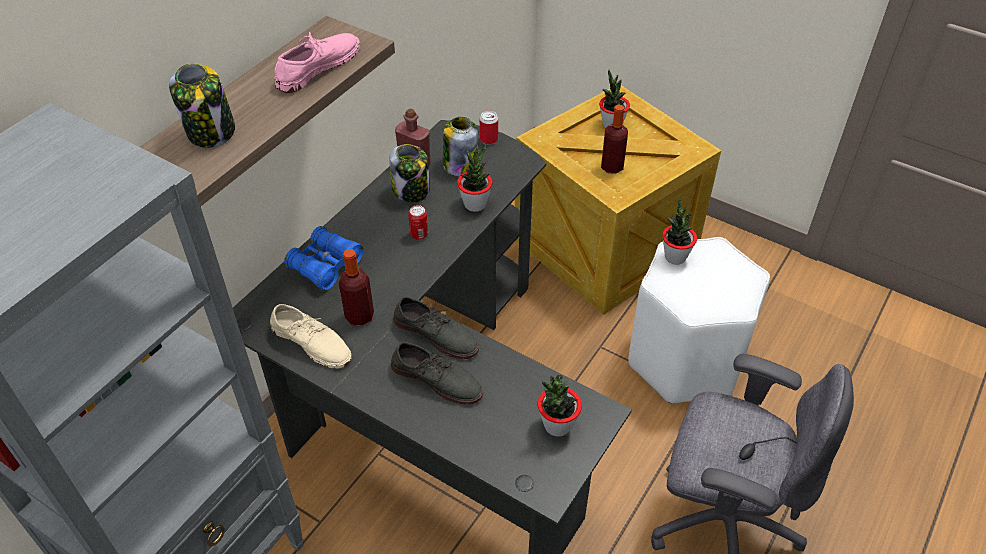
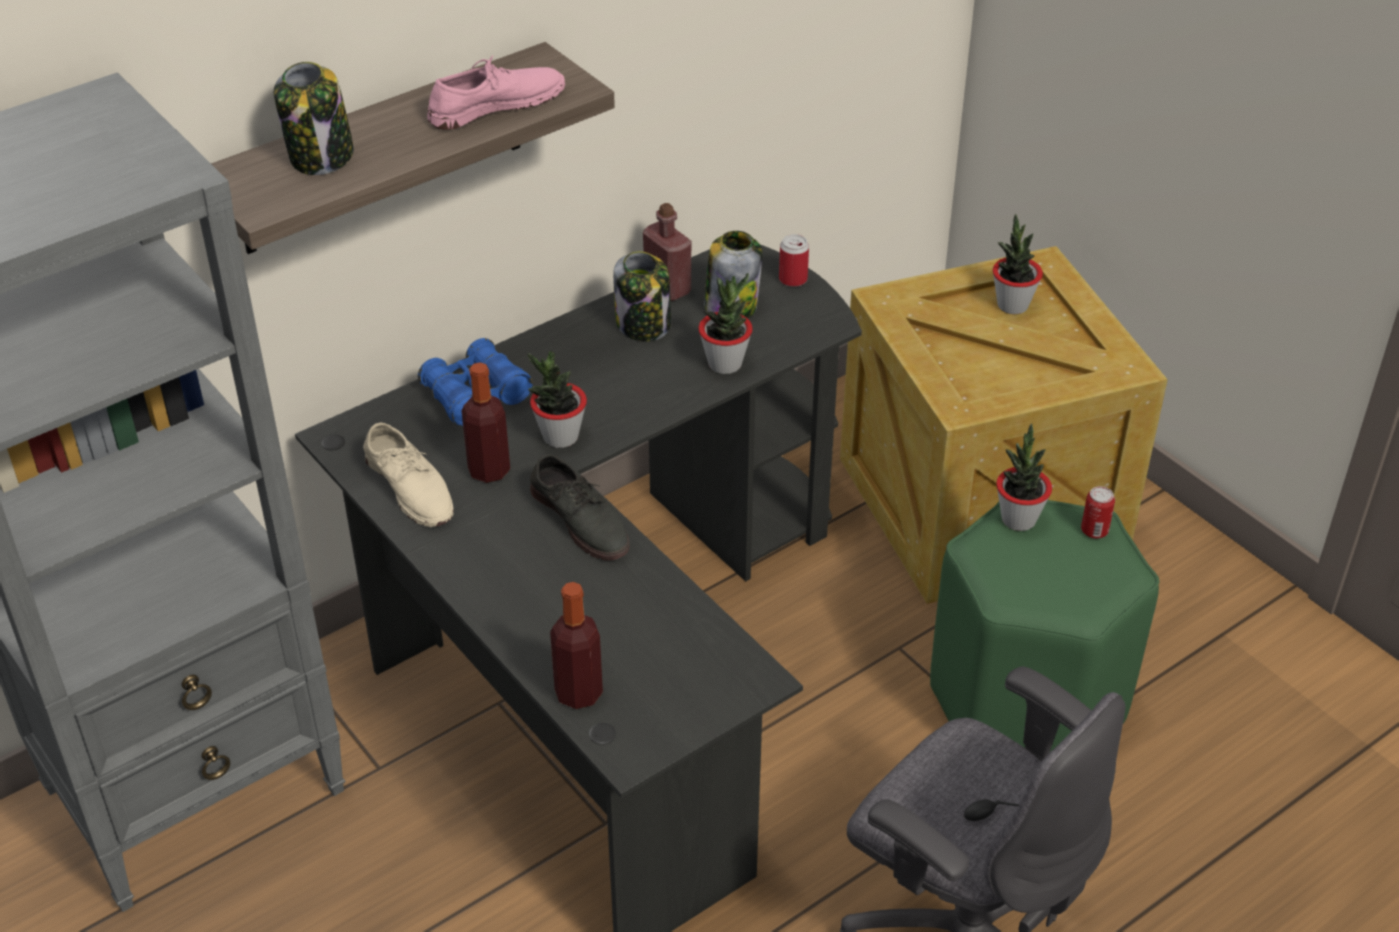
camera: 20 degrees right, 5 degrees down
grey shoe [391,342,483,405] -> none
can [408,205,428,240] -> can moved to [1081,486,1115,539]
potted plant [538,375,582,437] -> potted plant moved to [528,351,587,448]
bottle [601,105,628,174] -> bottle moved to [550,582,603,709]
white stool [628,237,770,403] -> green stool [930,500,1160,752]

